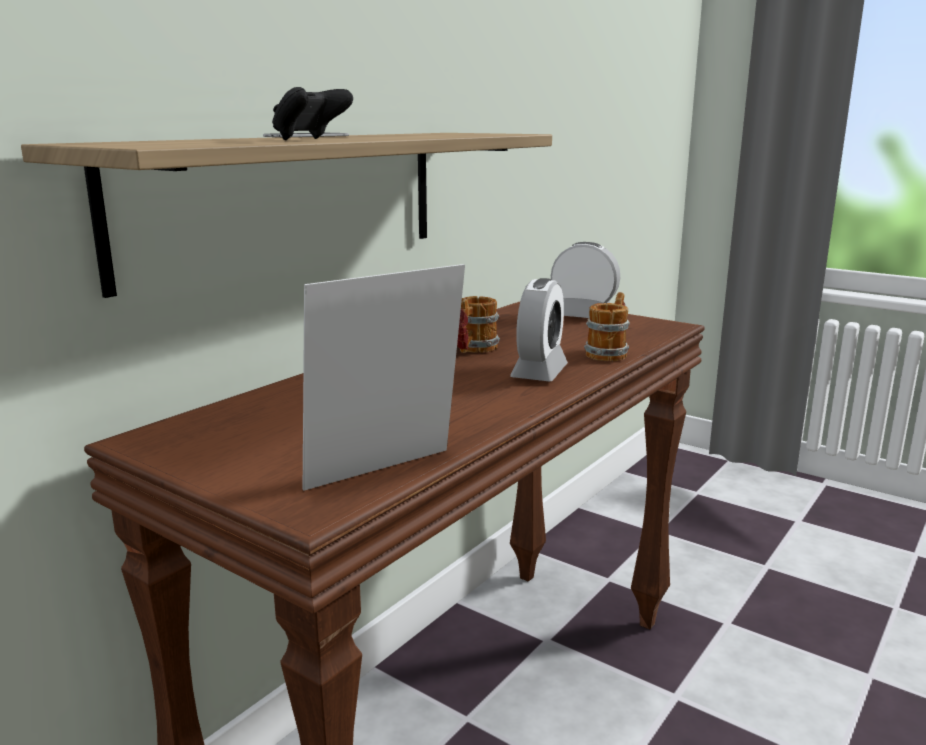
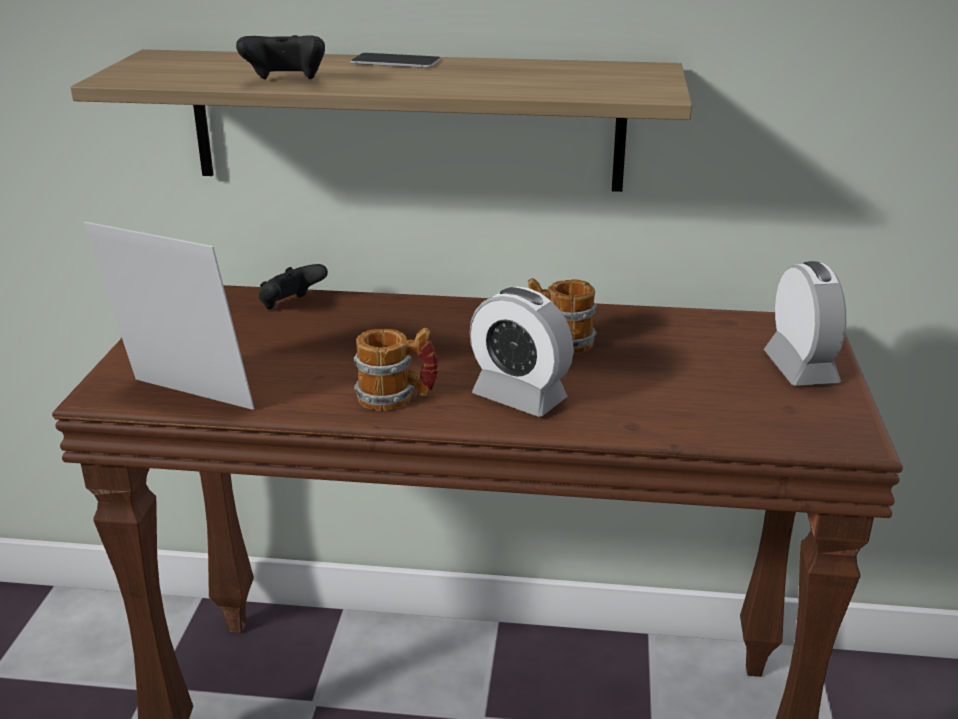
camera: 60 degrees right, 10 degrees up
alarm clock [510,278,568,381] -> alarm clock turned 45 degrees clockwise [469,287,574,417]
mug [584,292,630,361] -> mug moved to [354,328,439,411]
none -> black game controller [258,264,328,309]

